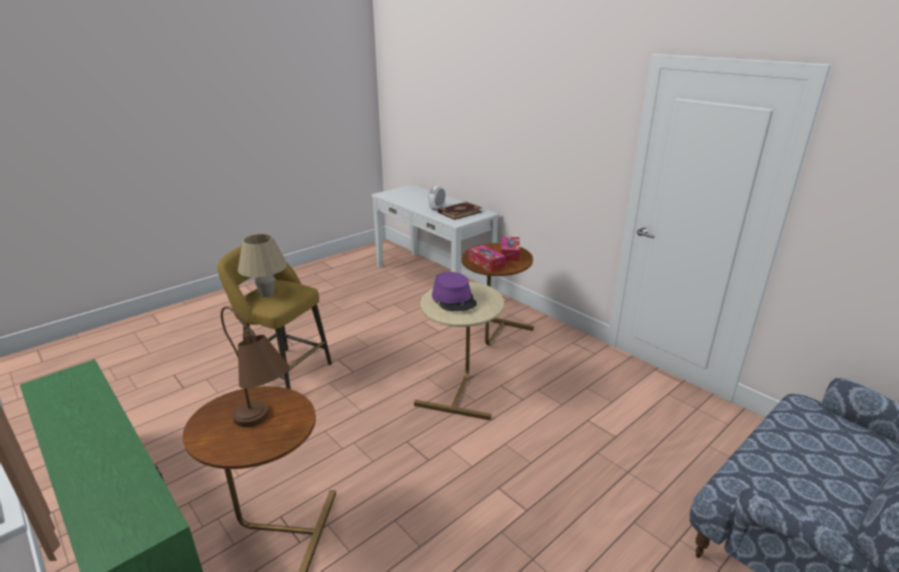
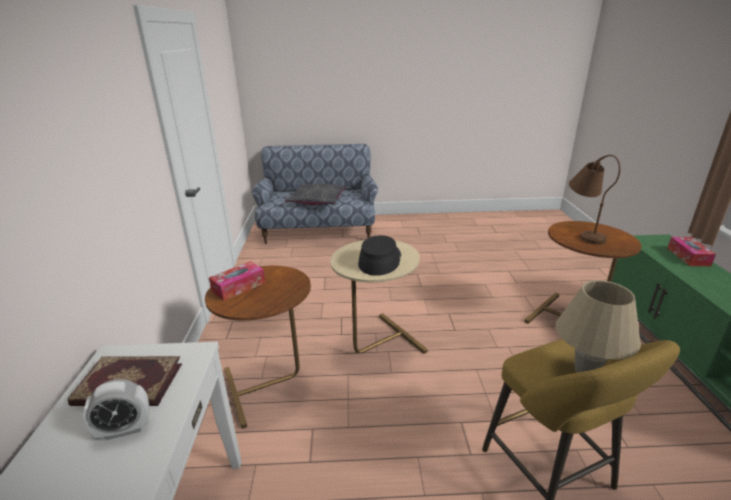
camera: 140 degrees left, 0 degrees up
purple hat [432,272,477,311] -> black hat [358,235,401,276]
tissue box [468,245,506,272] -> tissue box moved to [668,237,716,266]
none -> grey pillow [285,183,347,205]

